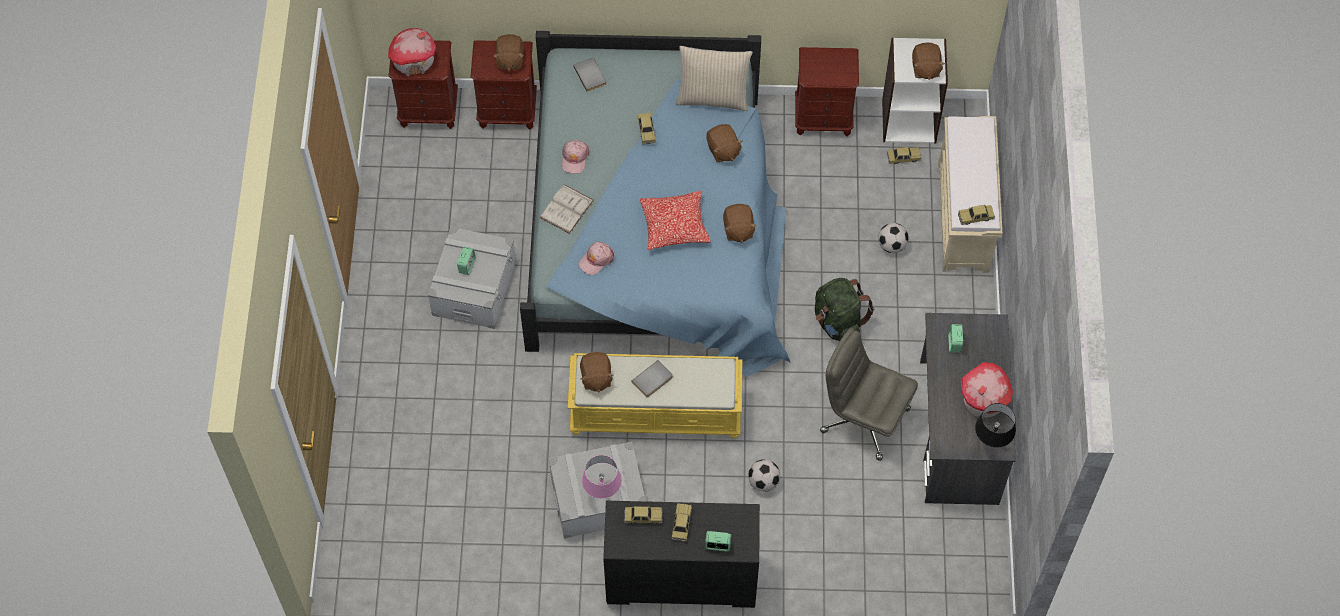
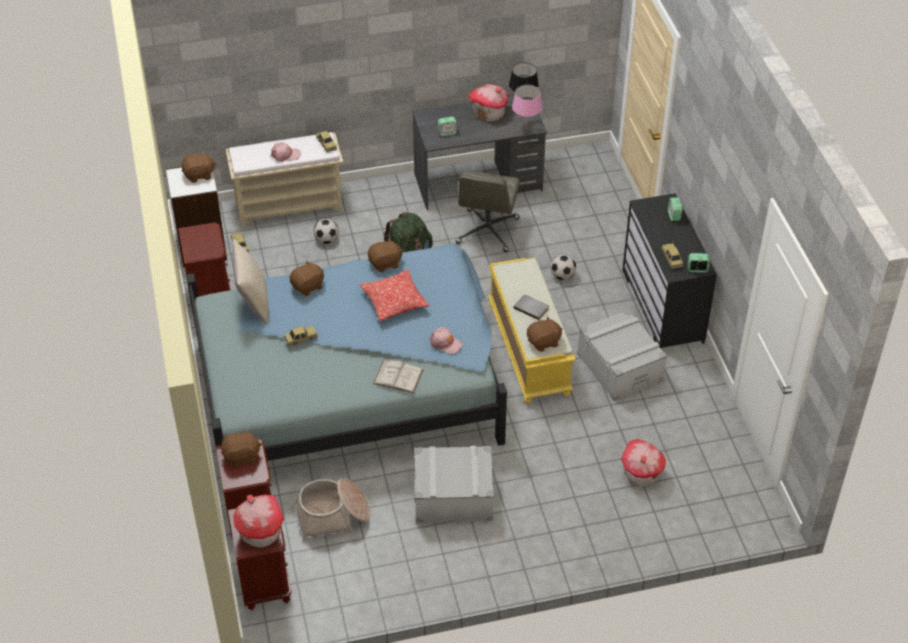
camera: 105 degrees left, 15 degrees down
alarm clock [457,247,476,275] -> alarm clock moved to [688,253,710,273]
pink cap [562,140,589,174] -> pink cap moved to [271,142,301,162]
grey book [573,58,606,92] -> none
pink table lamp [582,455,622,499] -> pink table lamp moved to [512,85,542,128]
toy car [672,503,692,542] -> none
none -> basket [295,478,370,542]
none -> toy house [621,439,666,487]

